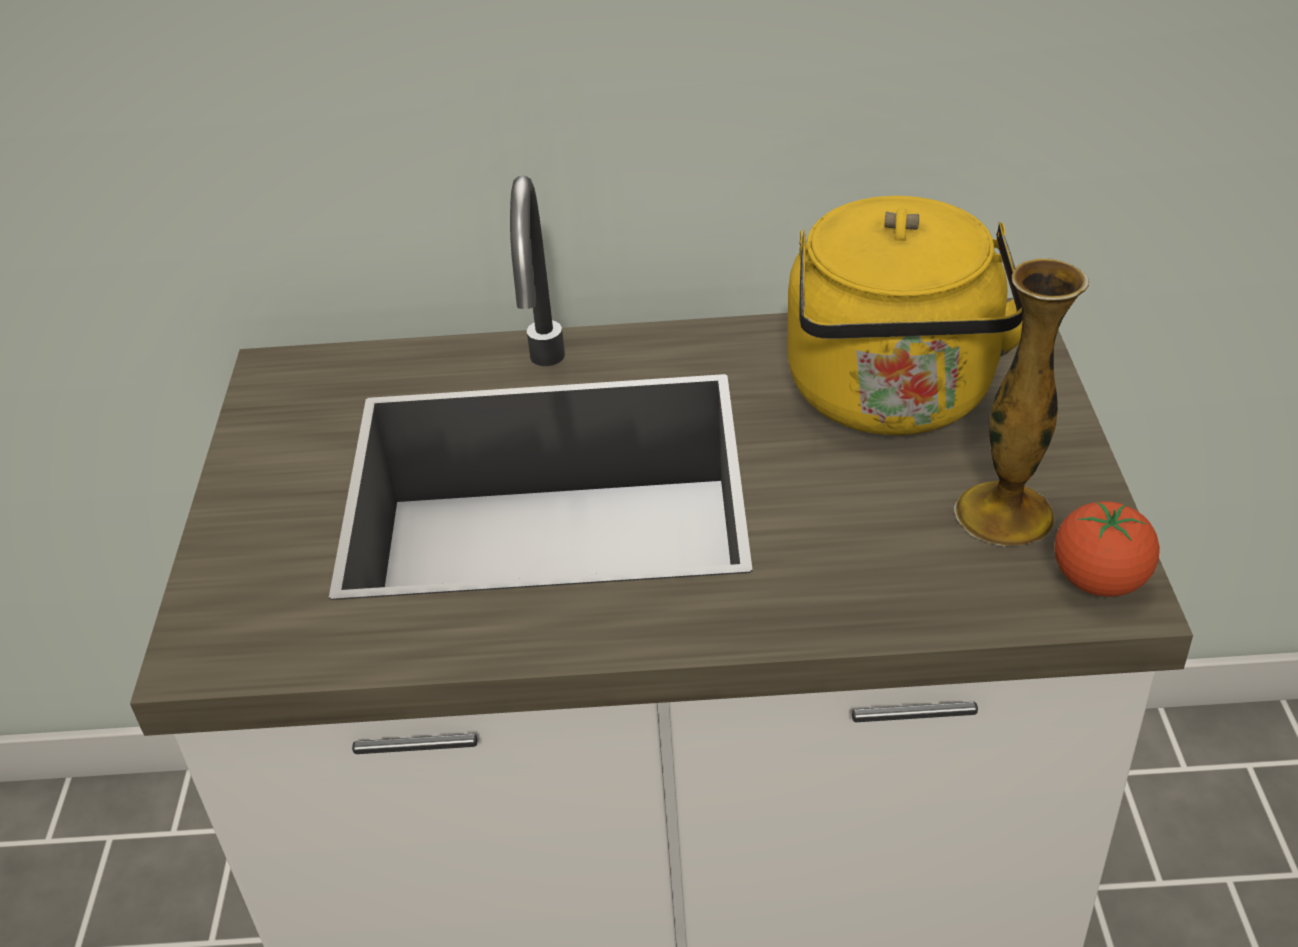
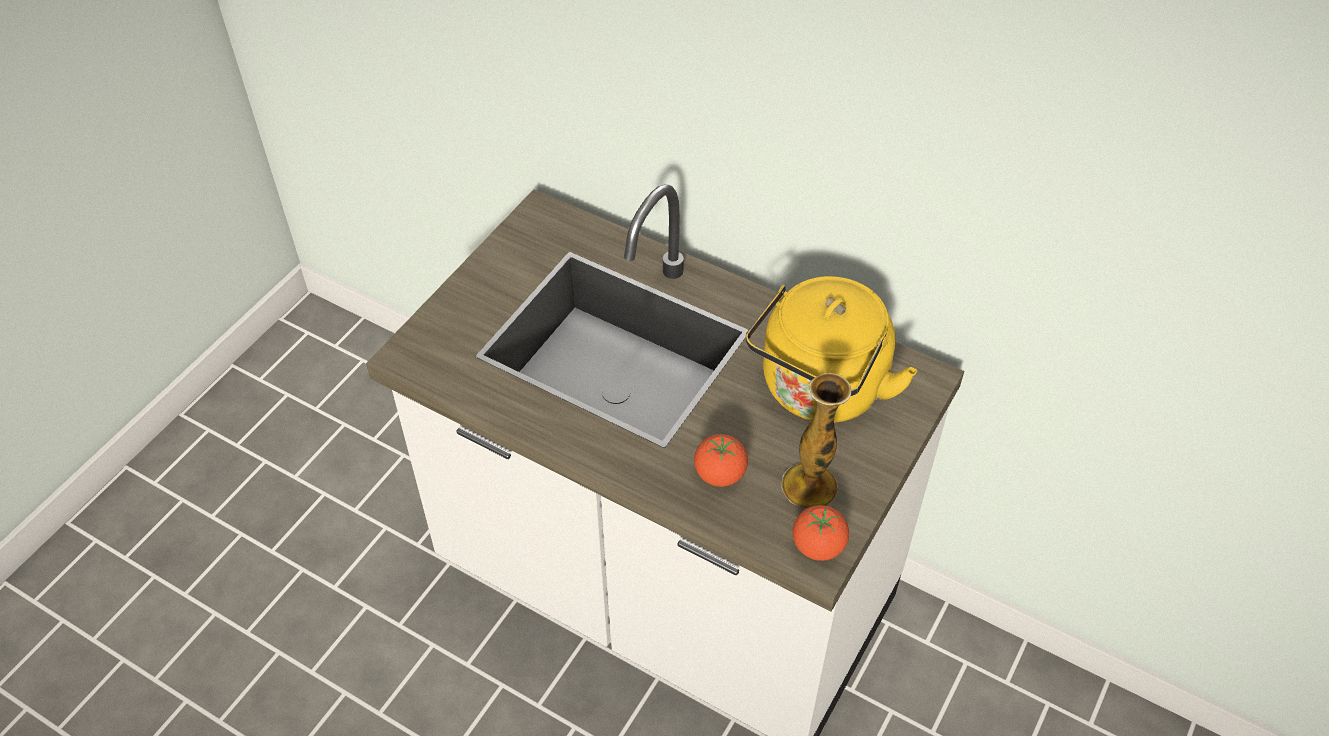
camera: 30 degrees right, 10 degrees up
none -> tomato [694,434,748,487]

